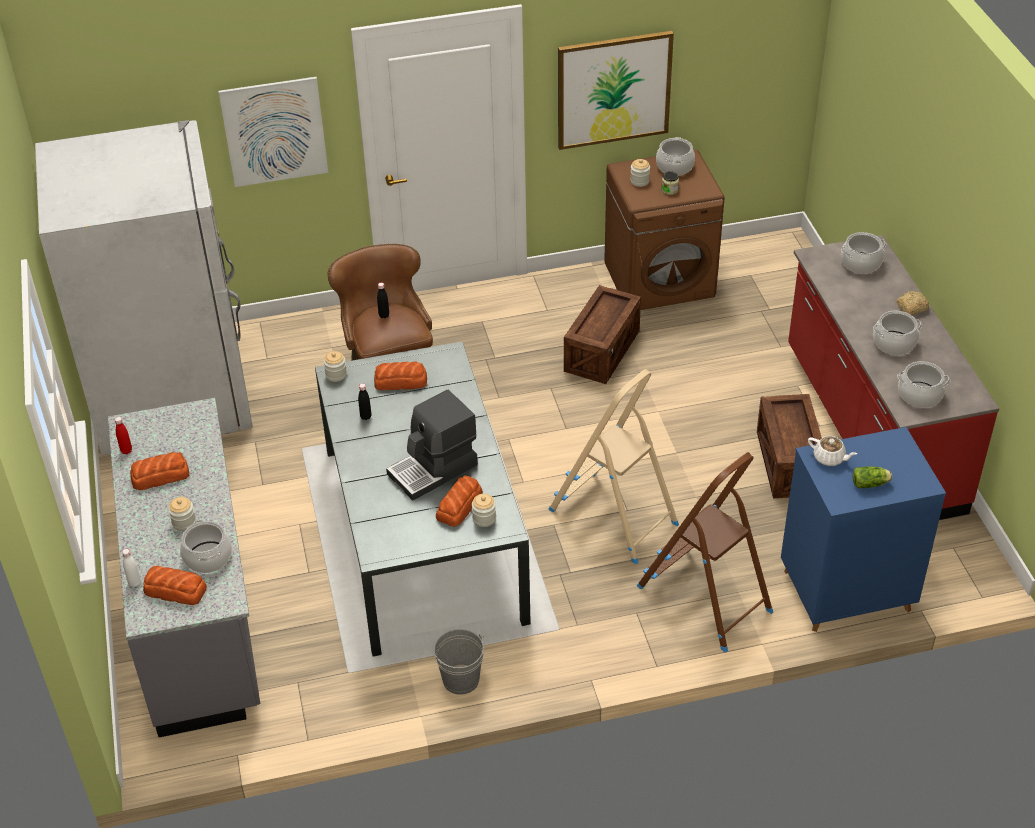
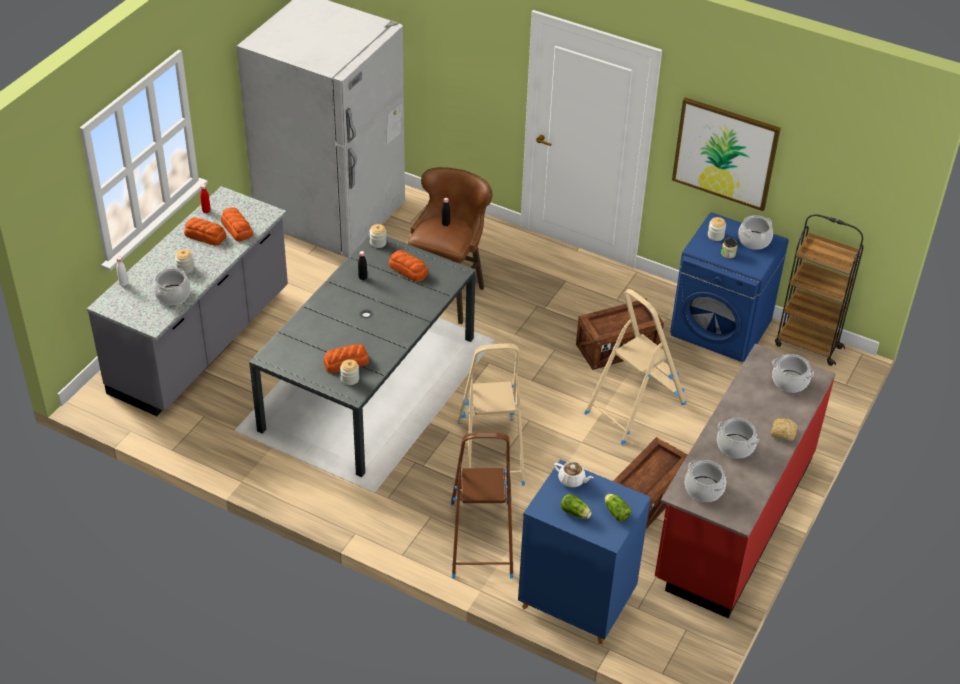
camera: 40 degrees right, 0 degrees up
bread [143,566,207,605] -> bread moved to [221,208,253,241]
picture [218,77,328,187] -> none
coffee machine [386,390,478,501] -> none
grey bucket [434,629,484,695] -> none
brown washing machine [604,150,725,310] -> blue washing machine [670,212,789,362]
white teapot [808,436,857,466] -> white teapot turned 45 degrees counterclockwise [554,461,594,487]
none -> beige step ladder [584,289,686,445]
none -> lettuce [605,494,631,522]
none -> brown cart [775,214,864,366]

